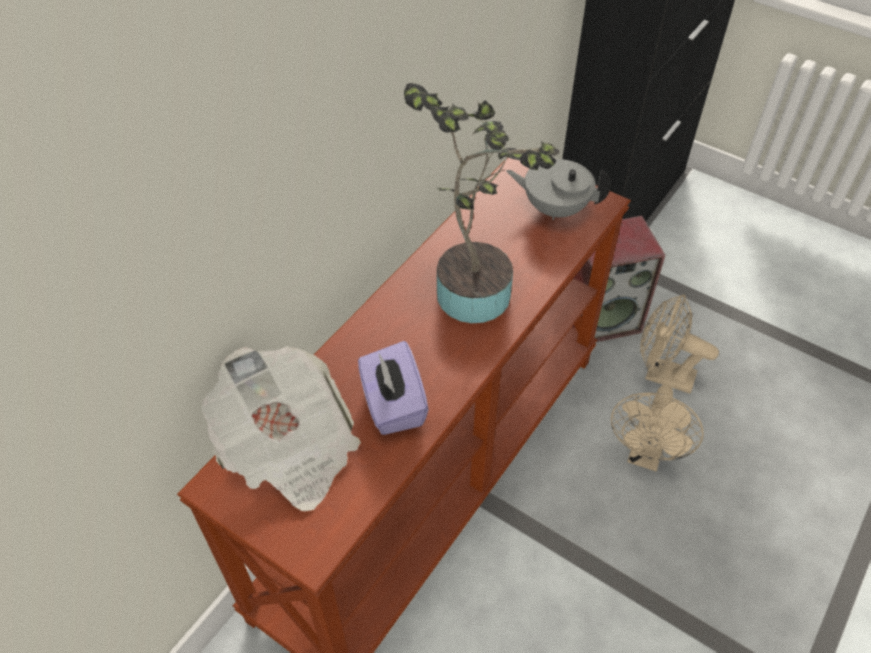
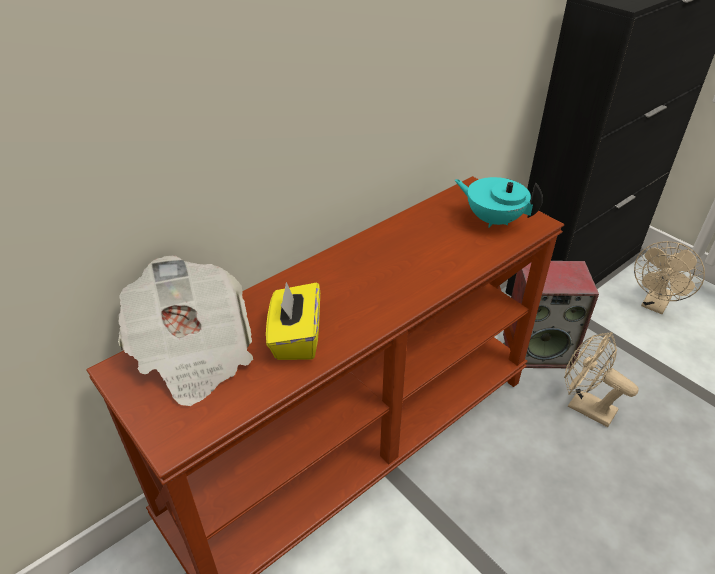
camera: 15 degrees right, 10 degrees down
purple tissue box [358,341,429,435] -> yellow tissue box [266,282,320,360]
potted plant [404,83,560,323] -> none
grey teapot [506,159,610,220] -> turquoise teapot [455,177,543,228]
beige fan [611,385,704,471] -> beige fan moved to [634,241,705,314]

